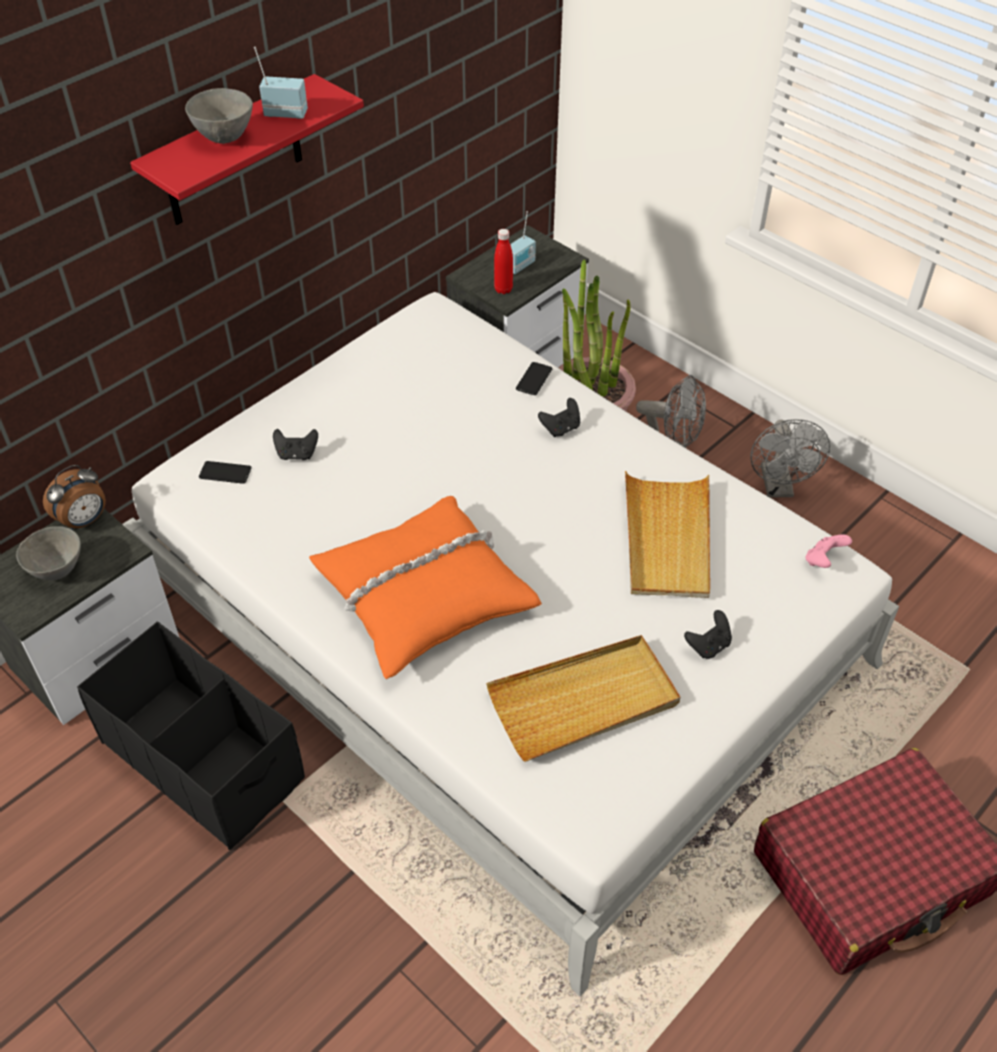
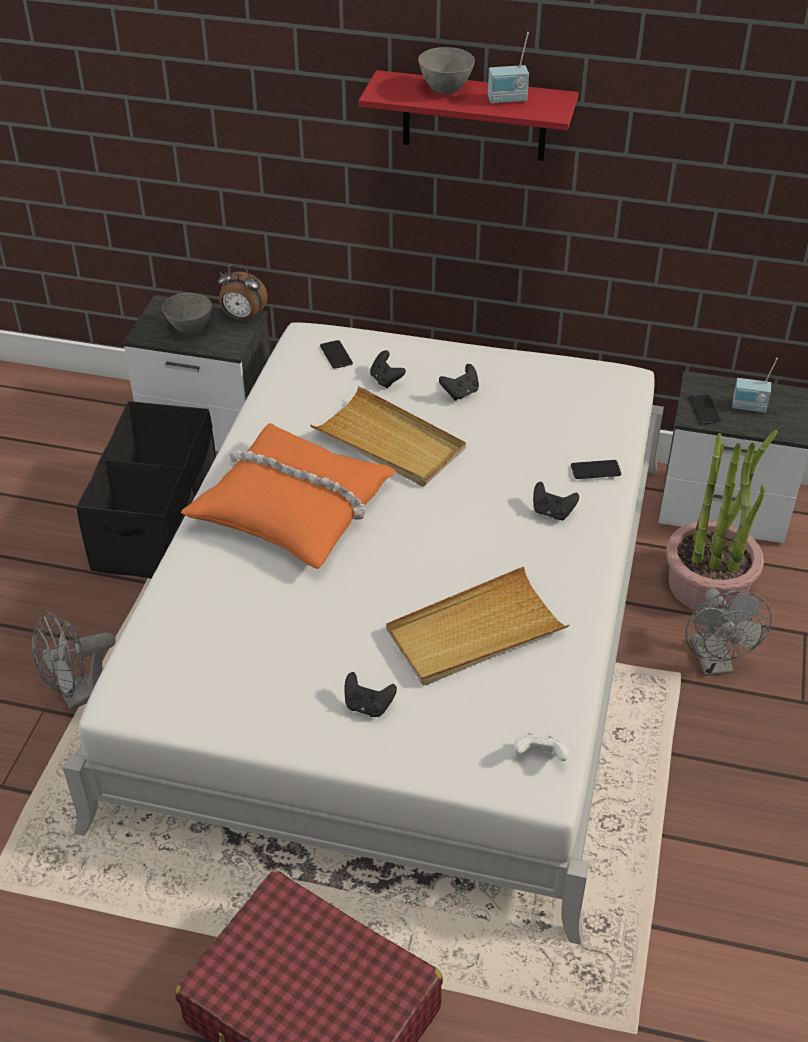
camera: 60 degrees right, 5 degrees down
radio [254,47,308,119] -> radio turned 105 degrees clockwise [488,32,529,104]
beige tray [486,635,680,762] -> beige tray moved to [310,386,466,486]
red bottle [494,229,513,294] -> phone [689,395,721,424]
grey fan [750,419,830,497] -> grey fan moved to [32,611,115,711]
pink game controller [805,535,852,568] -> white game controller [514,732,569,761]
none -> black game controller [439,364,479,401]

